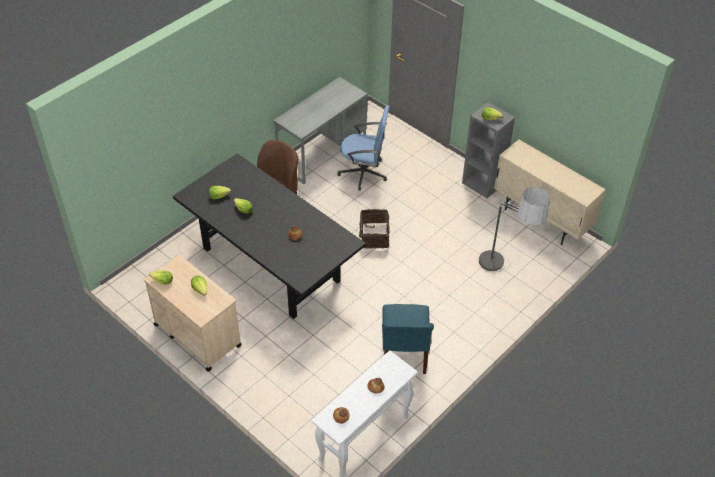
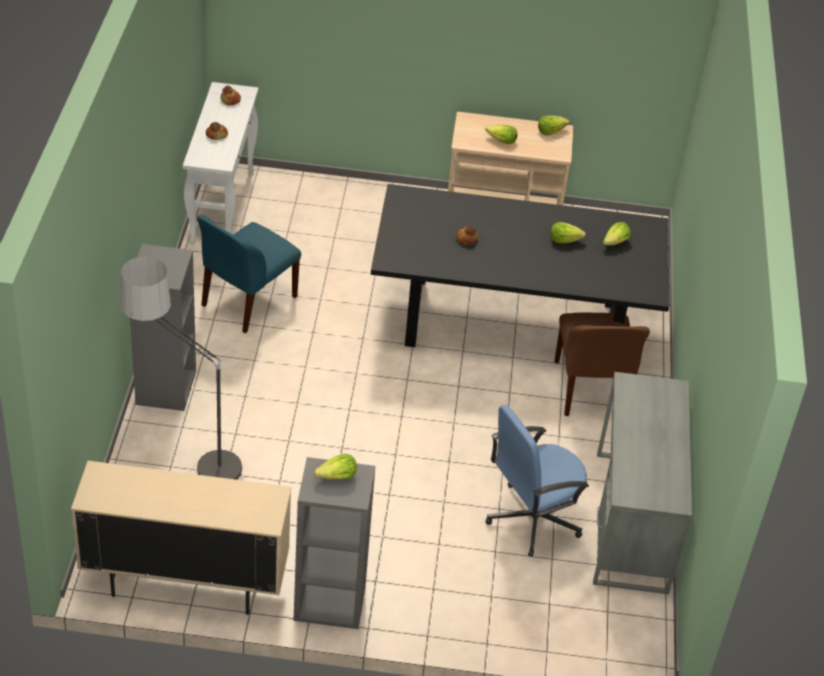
camera: 140 degrees right, 5 degrees down
basket [353,209,389,249] -> none
blue chair [382,304,434,374] -> blue chair turned 105 degrees counterclockwise [197,215,301,333]
none -> grey bookcase [130,244,196,411]

